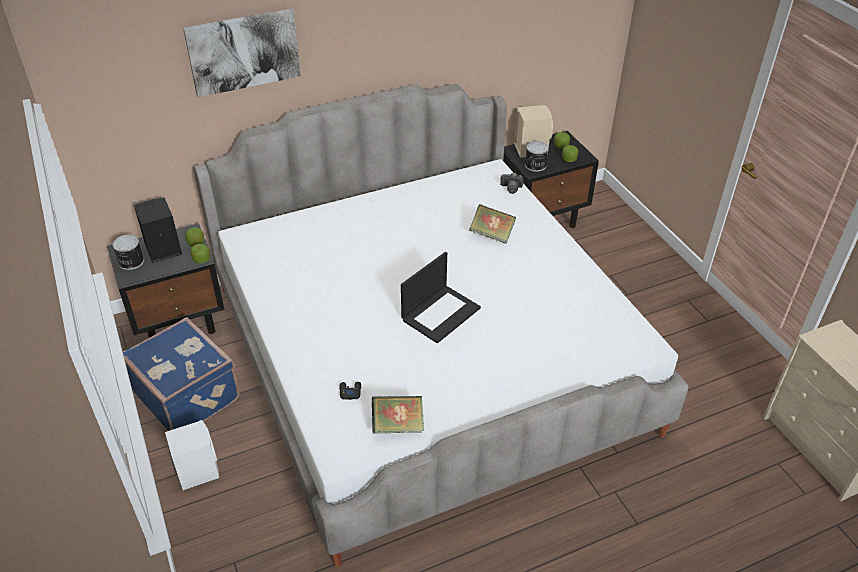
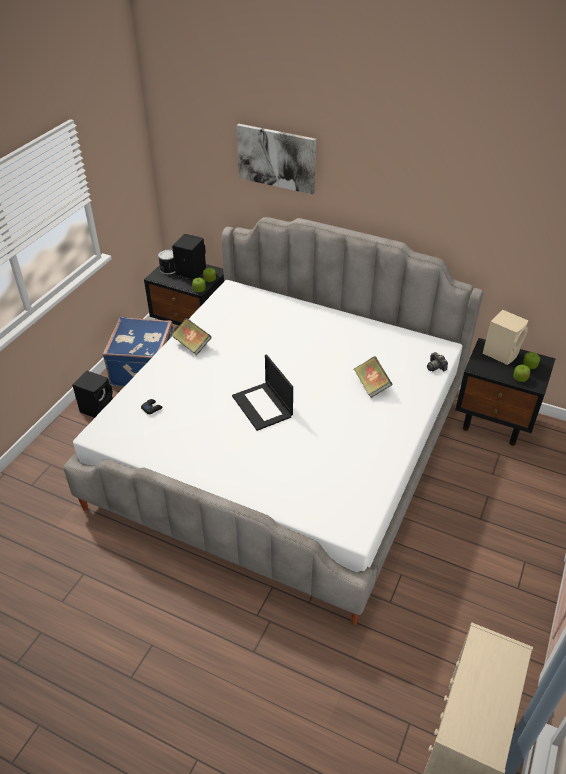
camera: 50 degrees right, 0 degrees up
white speaker [165,420,219,490] -> black speaker [72,371,113,418]
book [372,396,424,433] -> book moved to [171,318,212,355]
laptop [401,252,481,343] -> laptop turned 60 degrees clockwise [232,354,293,431]
can [525,141,549,172] -> none

